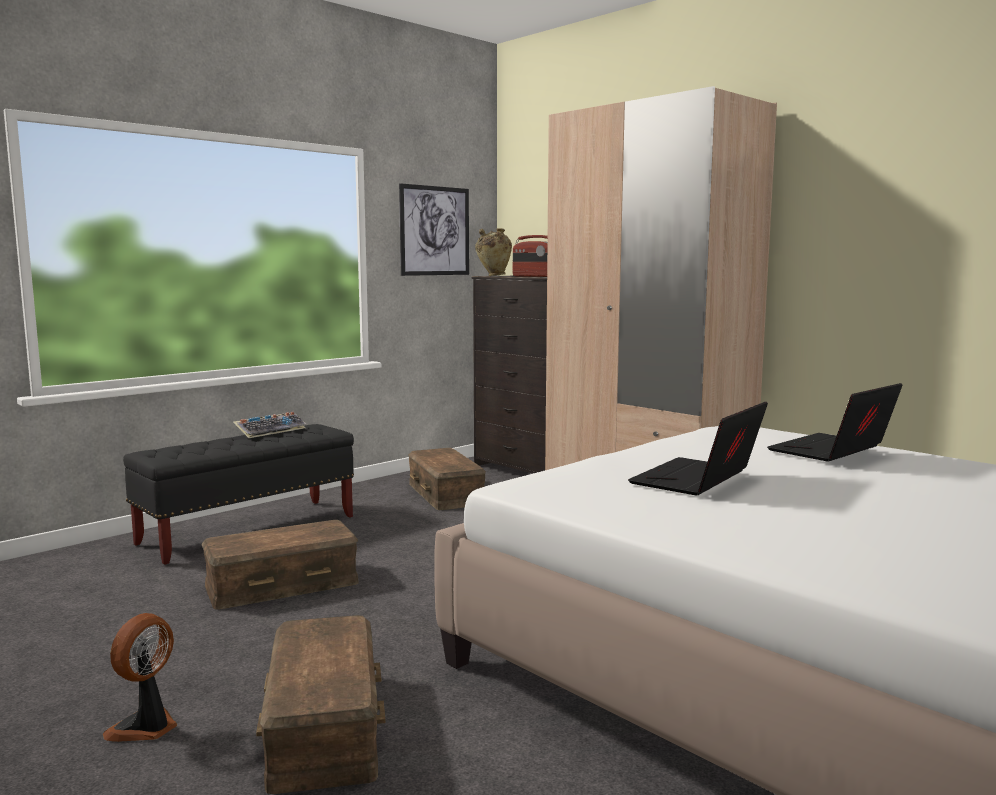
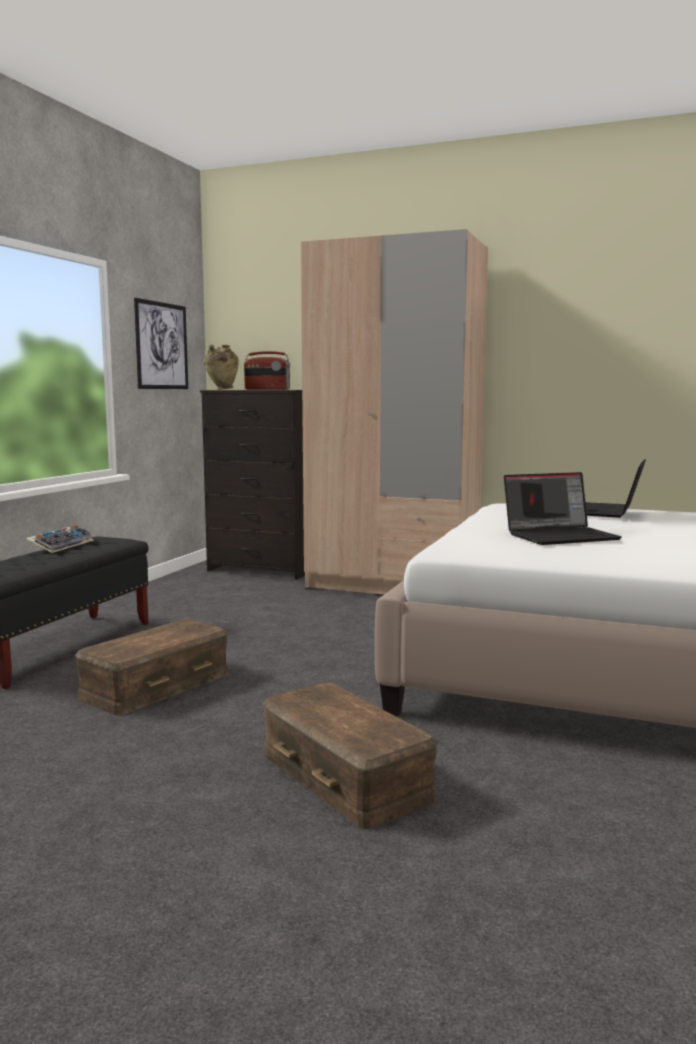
camera: 25 degrees left, 0 degrees up
fan [103,613,177,742] -> none
brown storage box [409,448,486,510] -> none
laptop [628,402,768,495] -> laptop turned 120 degrees counterclockwise [504,472,622,545]

